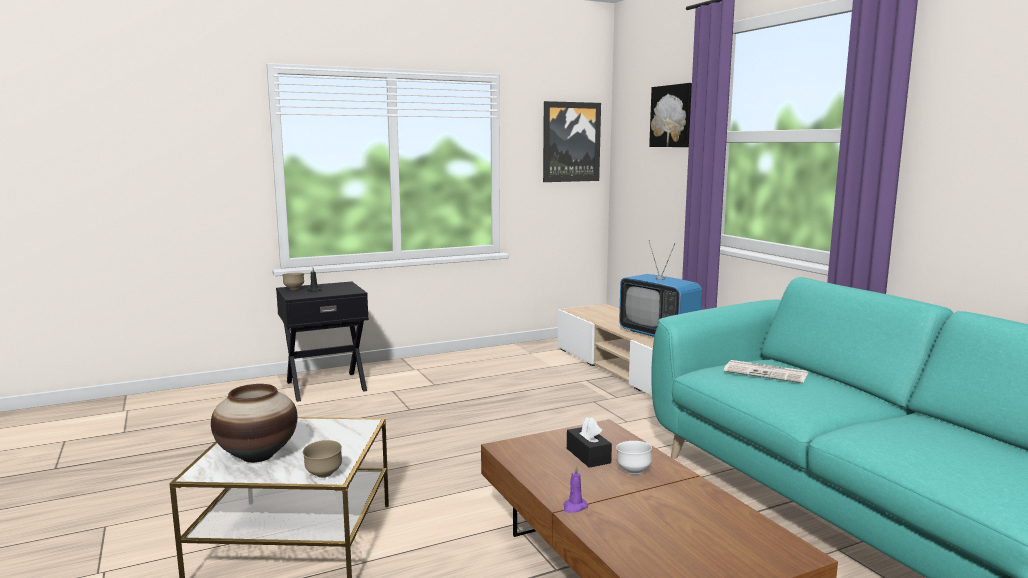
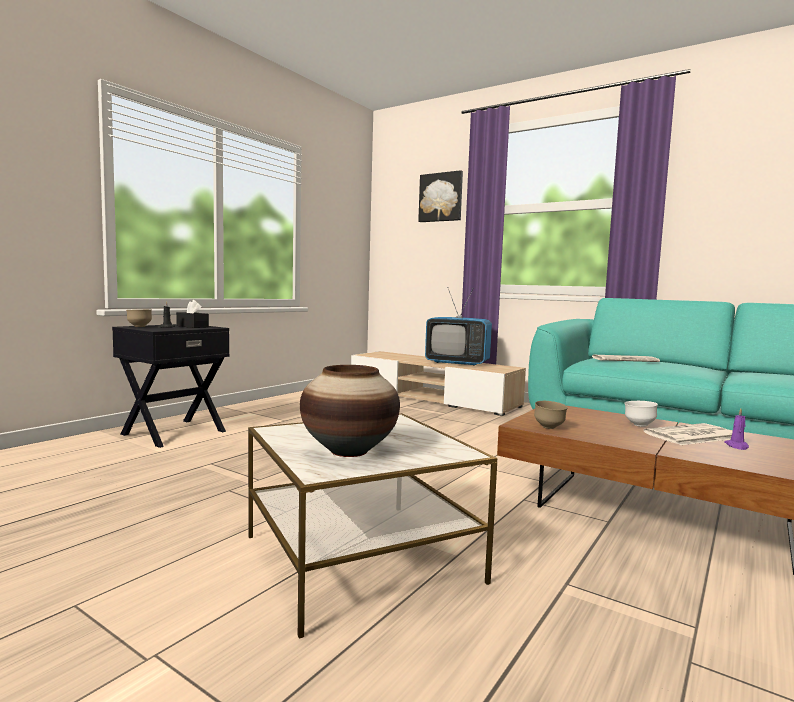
camera: 30 degrees left, 5 degrees down
brown bowl [303,440,342,478] -> brown bowl moved to [534,401,568,429]
picture [543,101,601,182] -> none
purple candle [563,465,588,513] -> purple candle moved to [724,408,749,450]
black tissue box [567,417,612,468] -> black tissue box moved to [176,300,209,328]
none -> newspaper [643,423,733,445]

